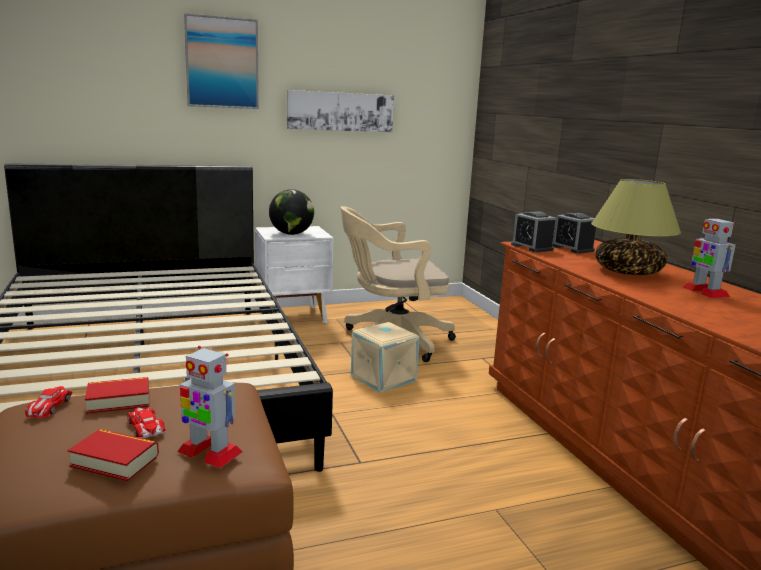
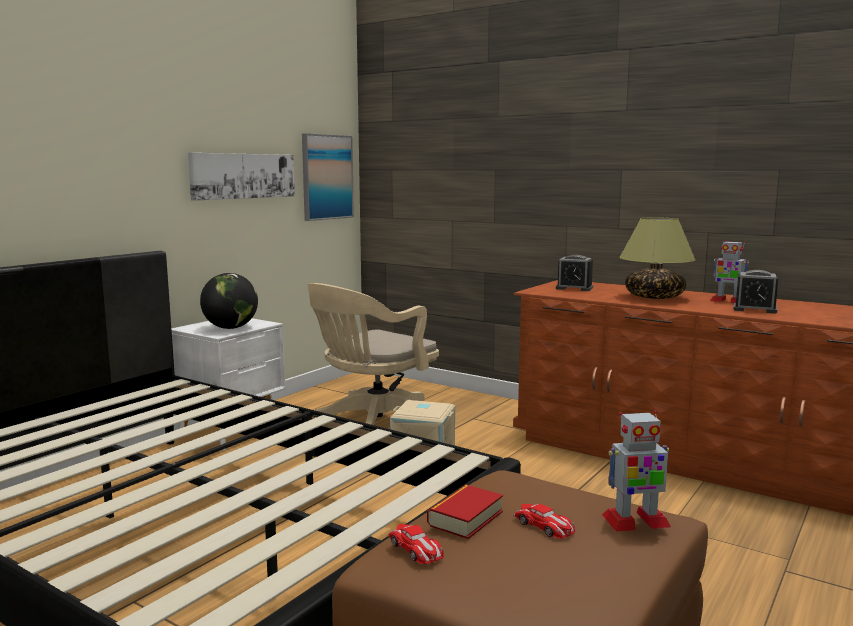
camera: 35 degrees left, 5 degrees down
book [68,429,159,481] -> none
toy car [127,407,166,438] -> toy car turned 150 degrees counterclockwise [513,504,575,539]
picture [184,13,259,109] -> picture moved to [302,133,354,221]
alarm clock [511,211,556,252] -> alarm clock moved to [733,270,778,313]

